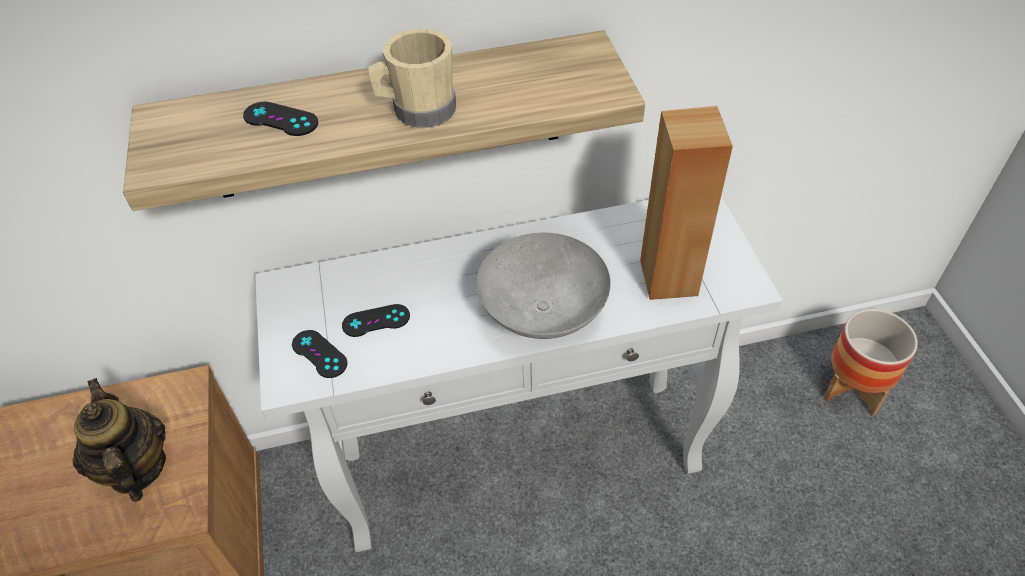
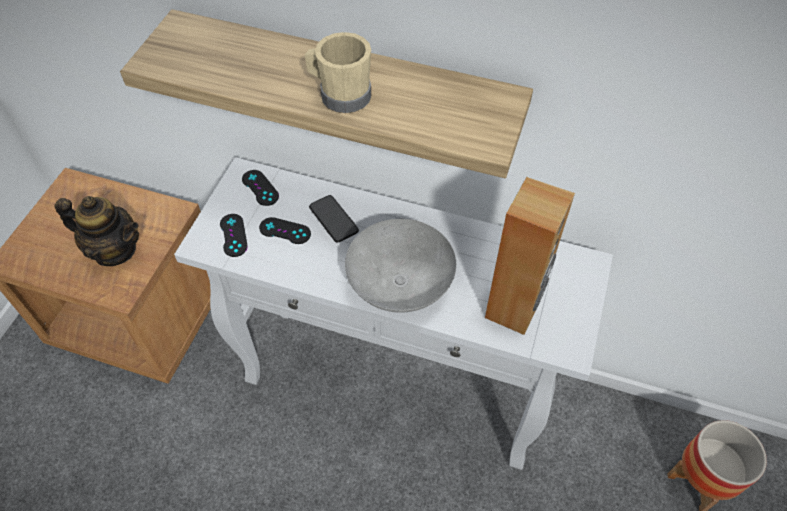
camera: 30 degrees right, 5 degrees up
teapot [73,378,166,502] -> teapot turned 105 degrees clockwise [54,196,139,266]
black game controller [243,102,318,136] -> black game controller moved to [242,170,279,206]
none -> phone [309,195,359,243]

